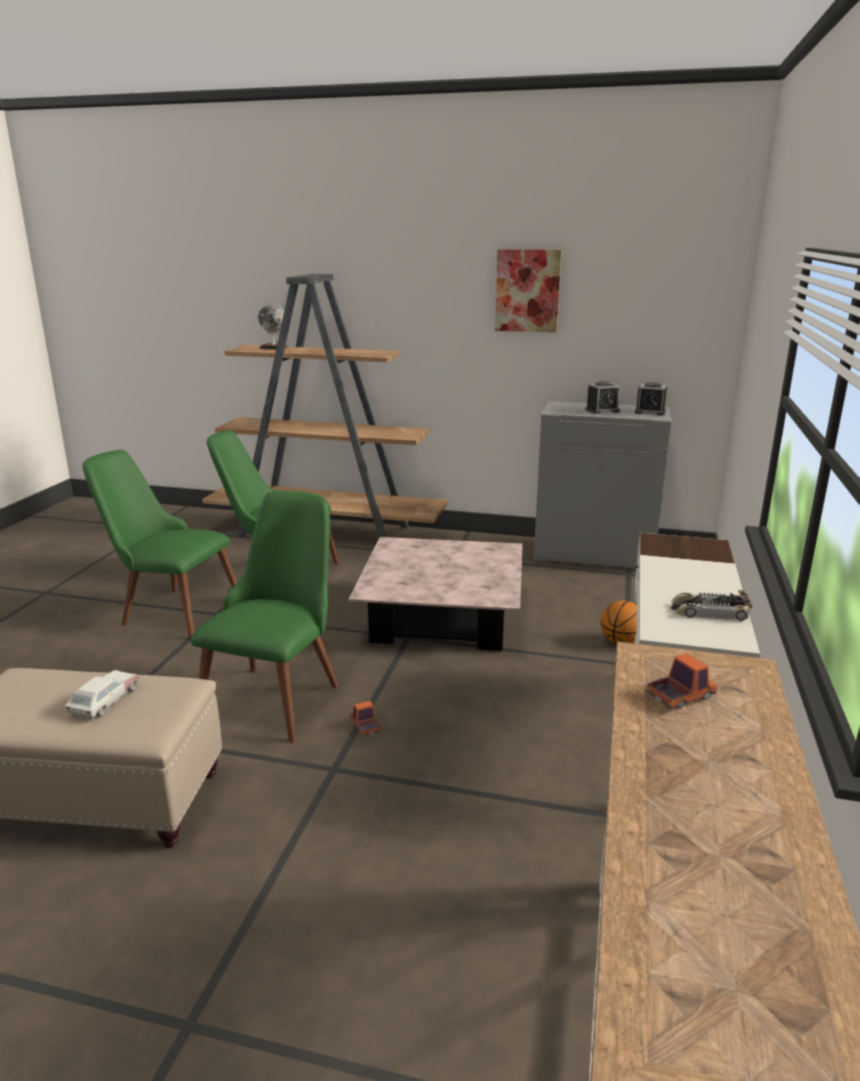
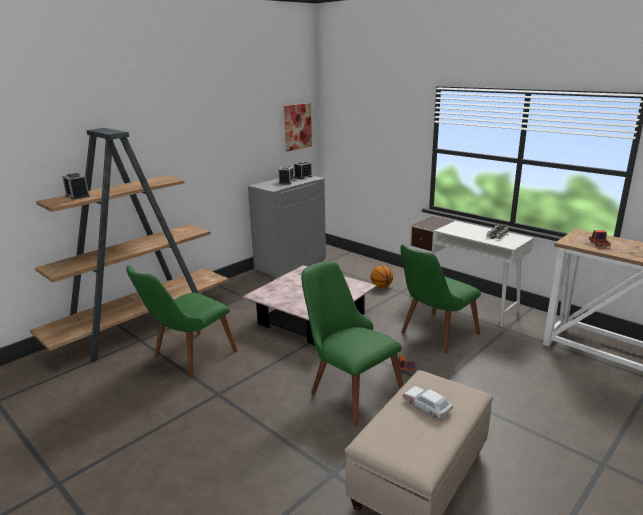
camera: 60 degrees left, 0 degrees up
green chair [83,450,237,640] -> green chair moved to [400,244,481,354]
globe [258,303,288,350] -> alarm clock [62,173,90,200]
picture [495,249,562,333] -> picture moved to [284,103,312,151]

